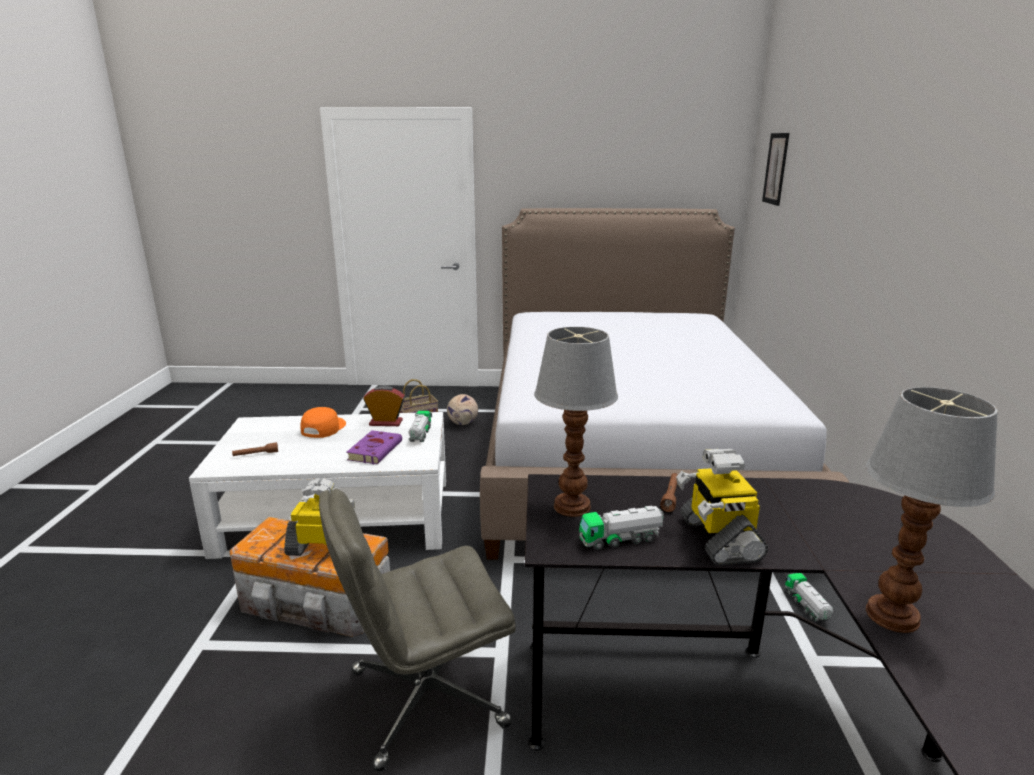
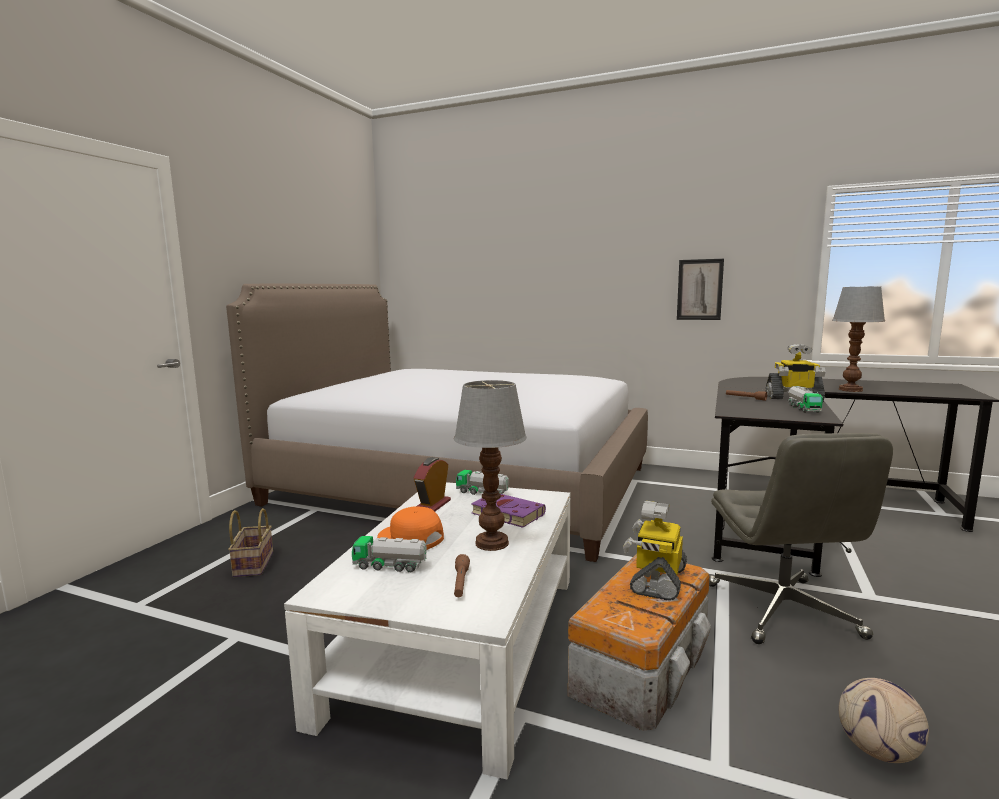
camera: 70 degrees left, 10 degrees down
football [447,394,478,425] -> football moved to [838,678,929,763]
table lamp [534,327,618,517] -> table lamp moved to [454,380,527,551]
picture [762,133,789,206] -> picture moved to [677,259,724,320]
toy truck [785,573,833,621] -> toy truck moved to [352,536,427,572]

